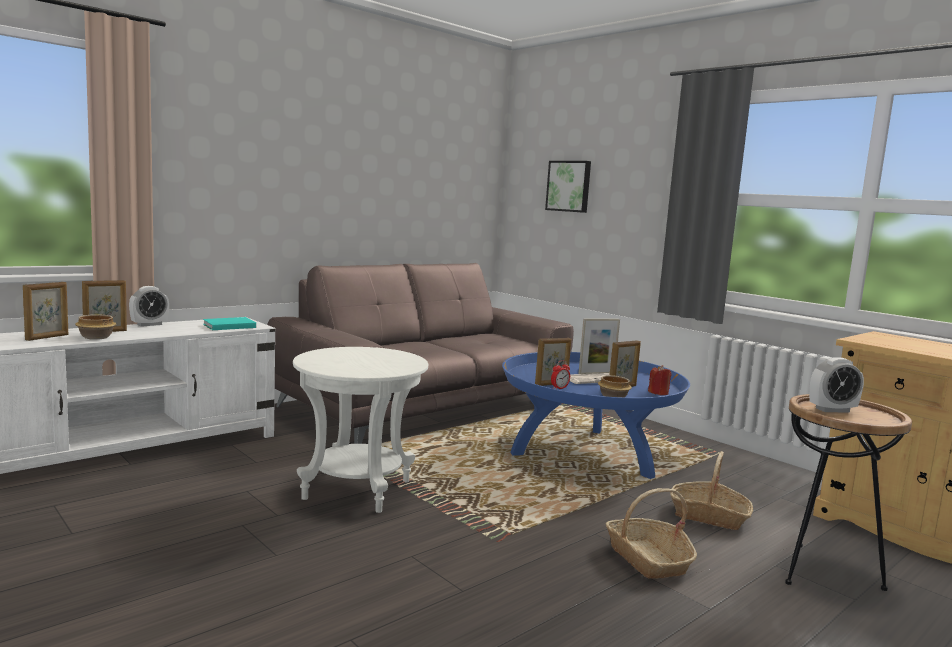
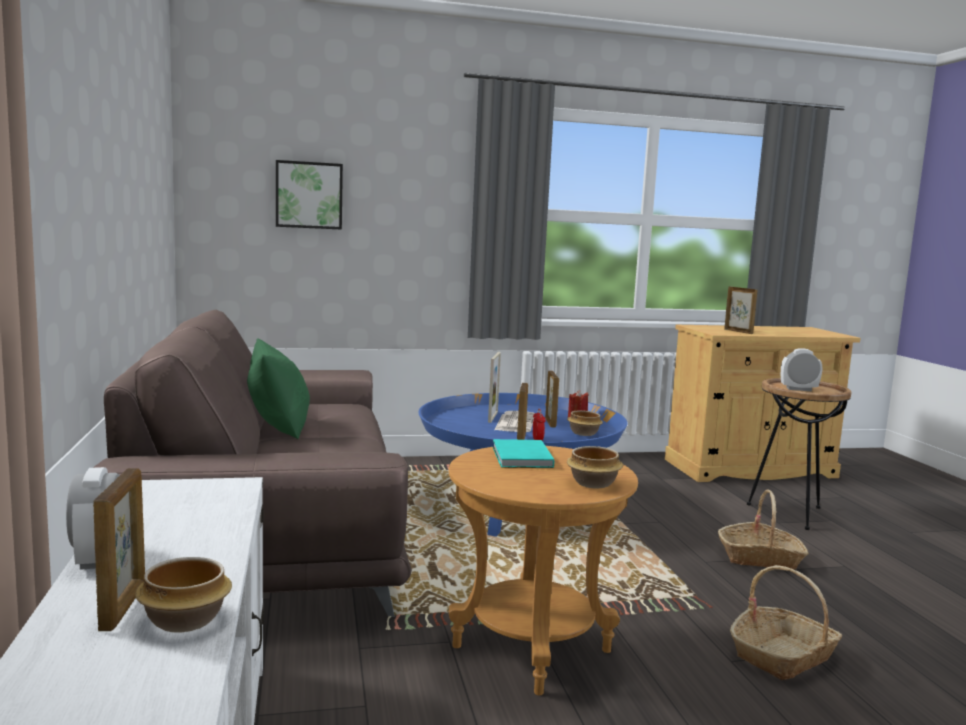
camera: 60 degrees left, 0 degrees up
picture frame [23,282,68,341] -> picture frame moved to [724,287,757,334]
turquoise book [203,317,256,330] -> turquoise book moved to [493,439,554,468]
white side table [293,347,428,513] -> brown side table [448,446,638,696]
basket [671,451,753,530] -> basket moved to [730,565,842,680]
alarm clock [809,357,864,413] -> alarm clock turned 105 degrees counterclockwise [781,348,822,391]
none -> green pillow [247,338,310,439]
none -> bowl [567,446,623,489]

